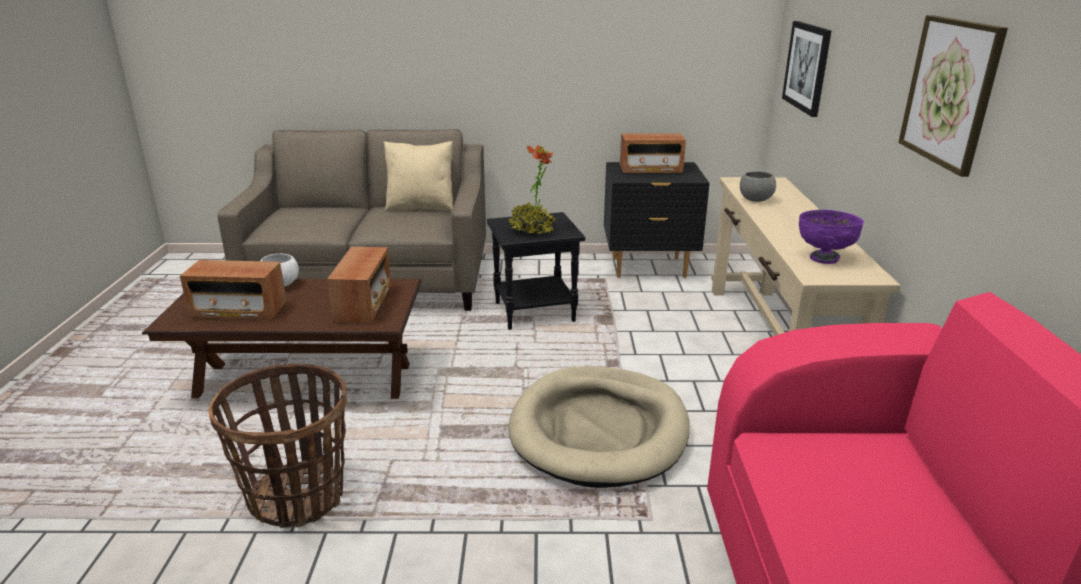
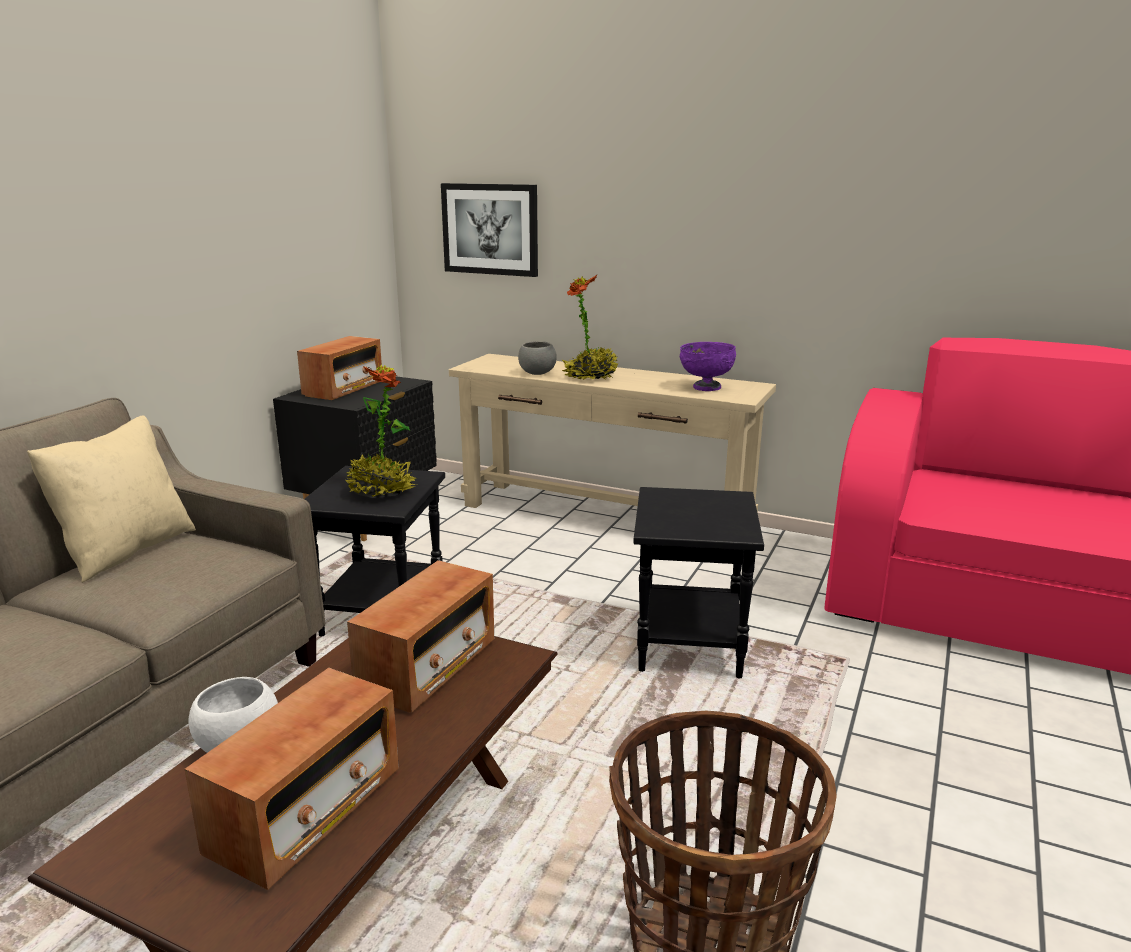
camera: 65 degrees left, 5 degrees down
radio [327,247,391,322] -> radio turned 90 degrees clockwise [347,560,494,713]
beige dog bed [508,366,690,488] -> black side table [633,487,764,678]
picture [898,15,1008,177] -> none
none -> potted plant [562,275,618,380]

